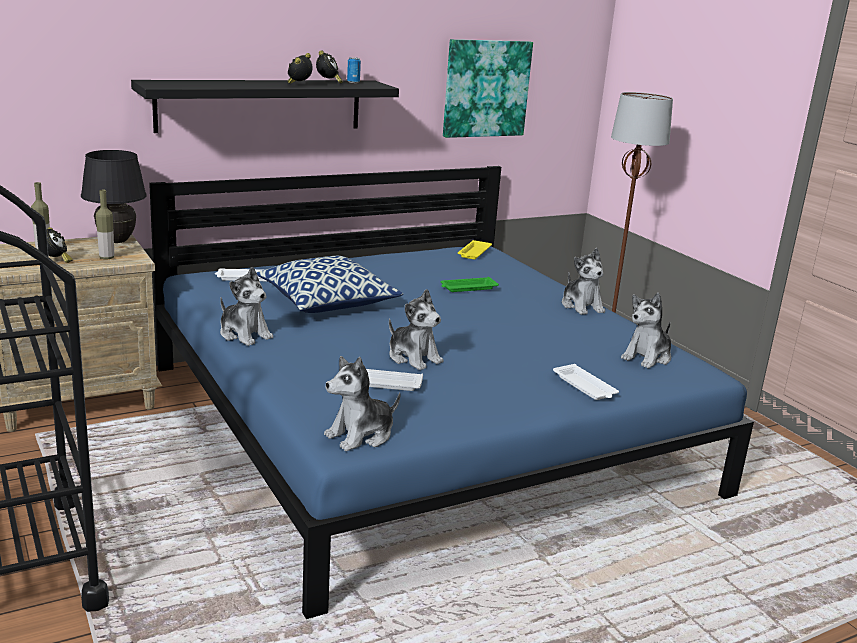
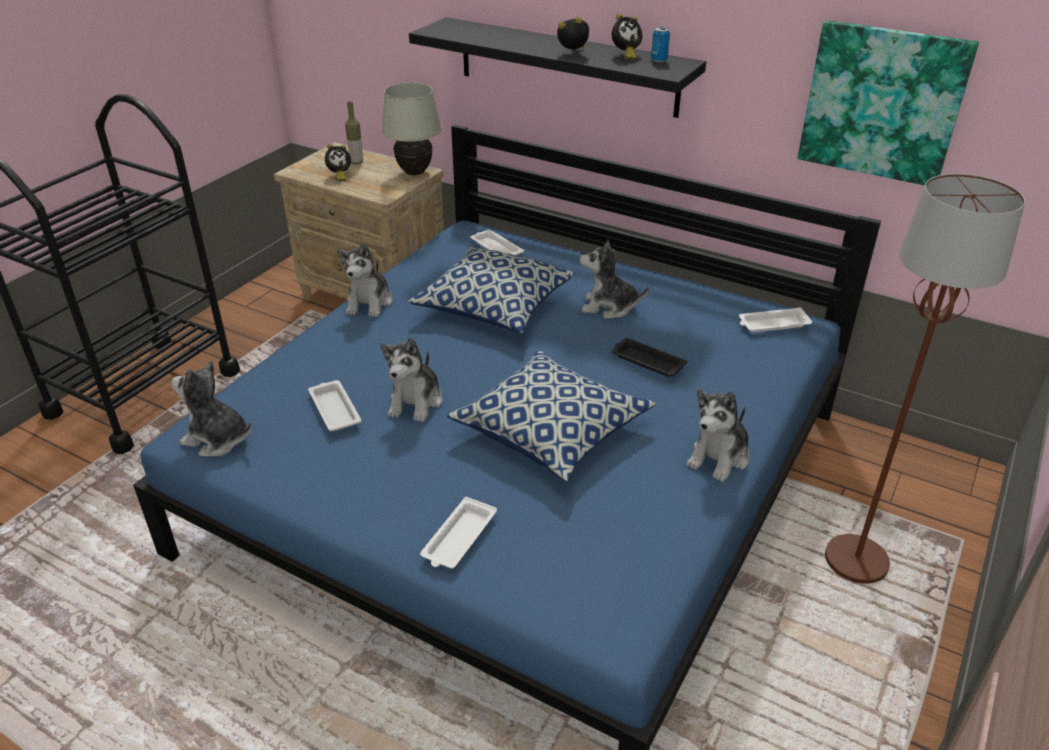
camera: 60 degrees right, 15 degrees up
black table lamp [81,150,147,243] -> white table lamp [381,82,442,175]
bottle [96,190,114,259] -> none
green tray [440,277,499,292] -> black tray [611,338,687,377]
yellow tray [458,240,492,259] -> white tray [739,307,812,332]
plush toy [621,293,671,368] -> plush toy moved to [580,240,649,319]
none -> pillow [447,350,655,482]

